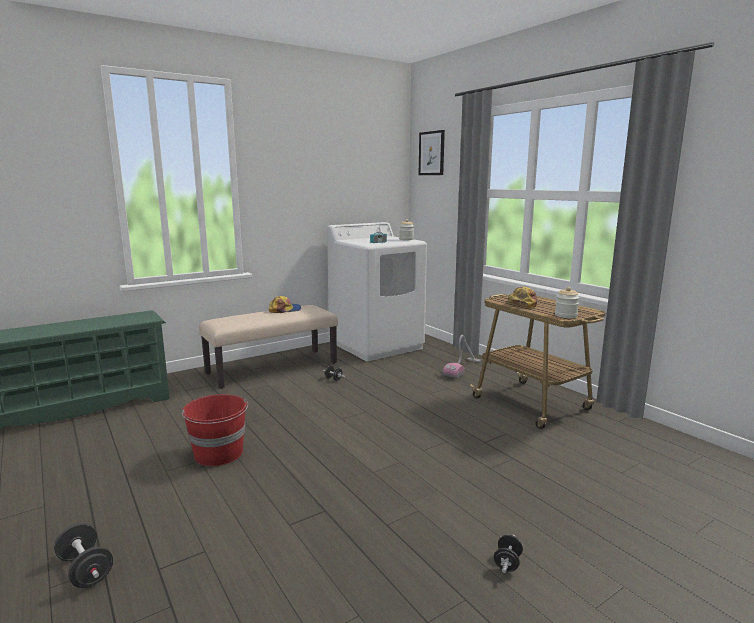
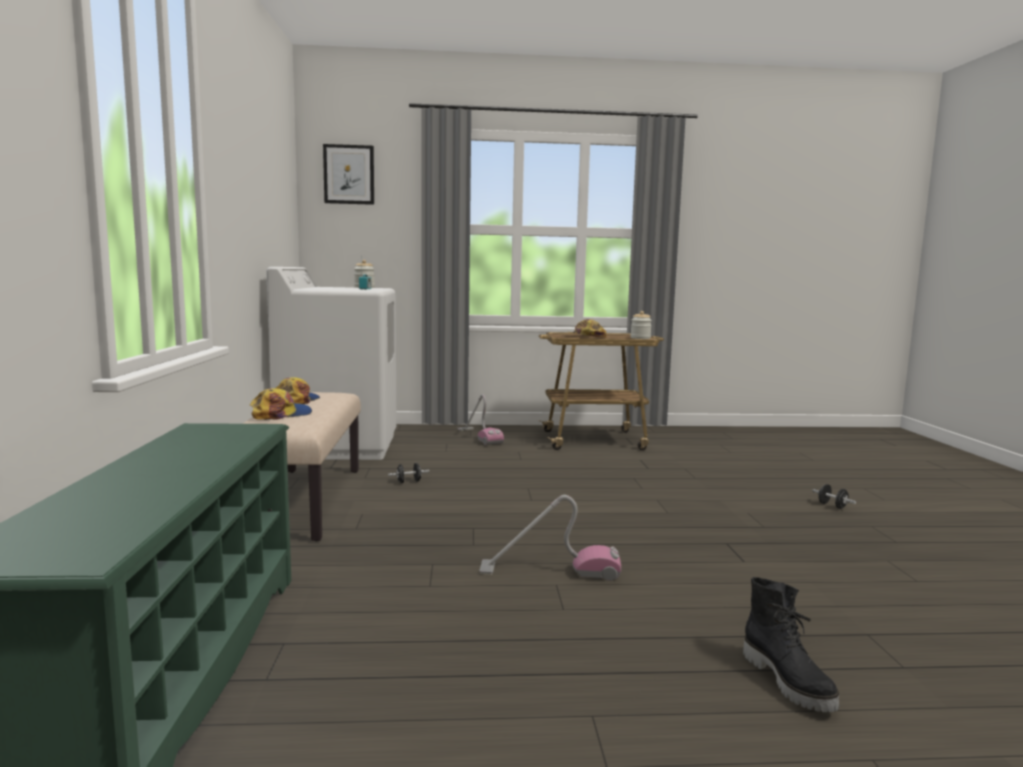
camera: 60 degrees left, 5 degrees down
black dumbbell [54,523,113,588] -> black boot [743,577,839,712]
red bucket [181,394,248,466] -> vacuum cleaner [479,495,621,581]
none -> cap [250,388,312,420]

